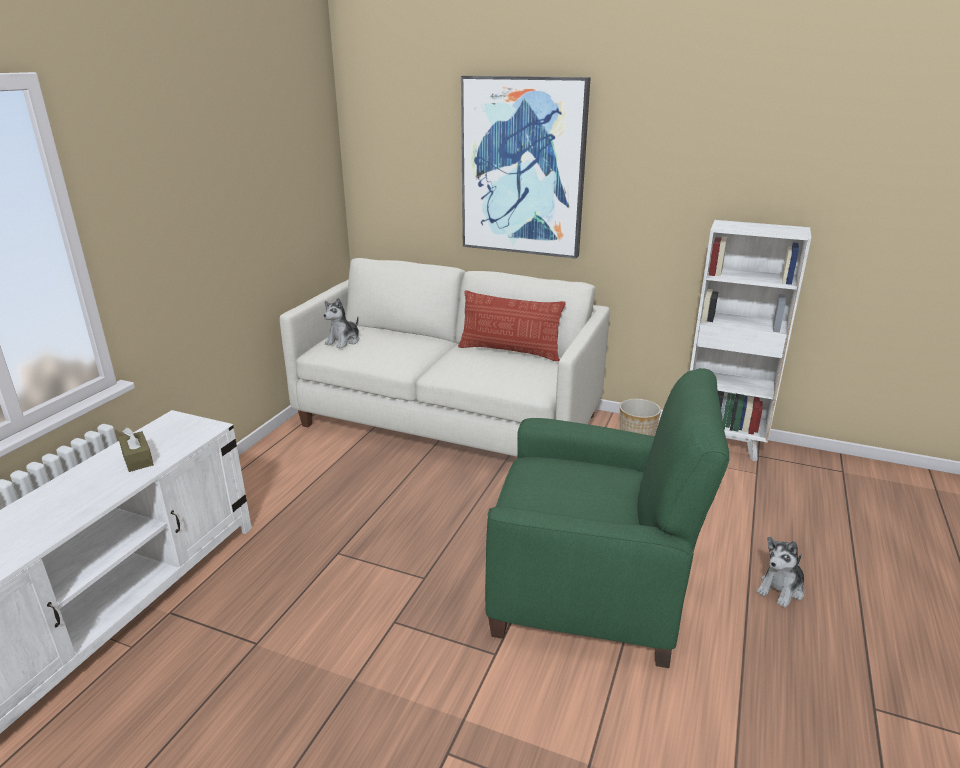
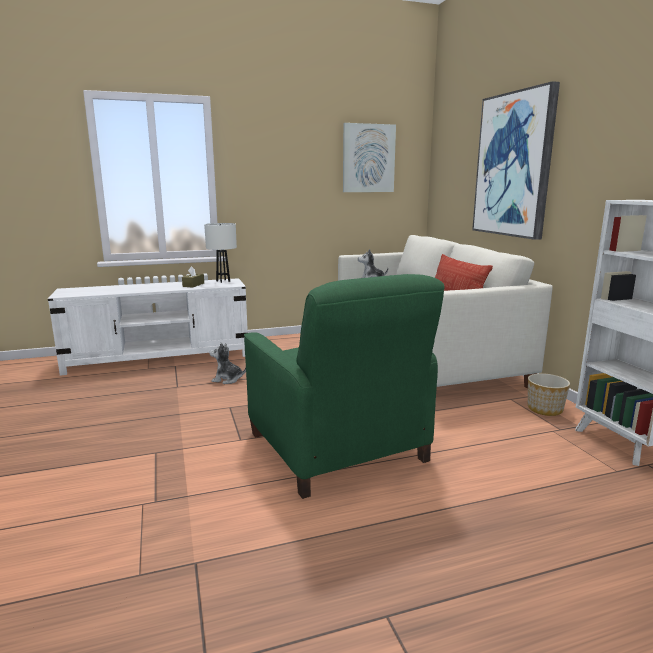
camera: 50 degrees right, 10 degrees down
plush toy [756,537,805,608] -> plush toy moved to [210,343,246,384]
none -> white table lamp [204,223,237,283]
none -> picture [343,123,396,192]

